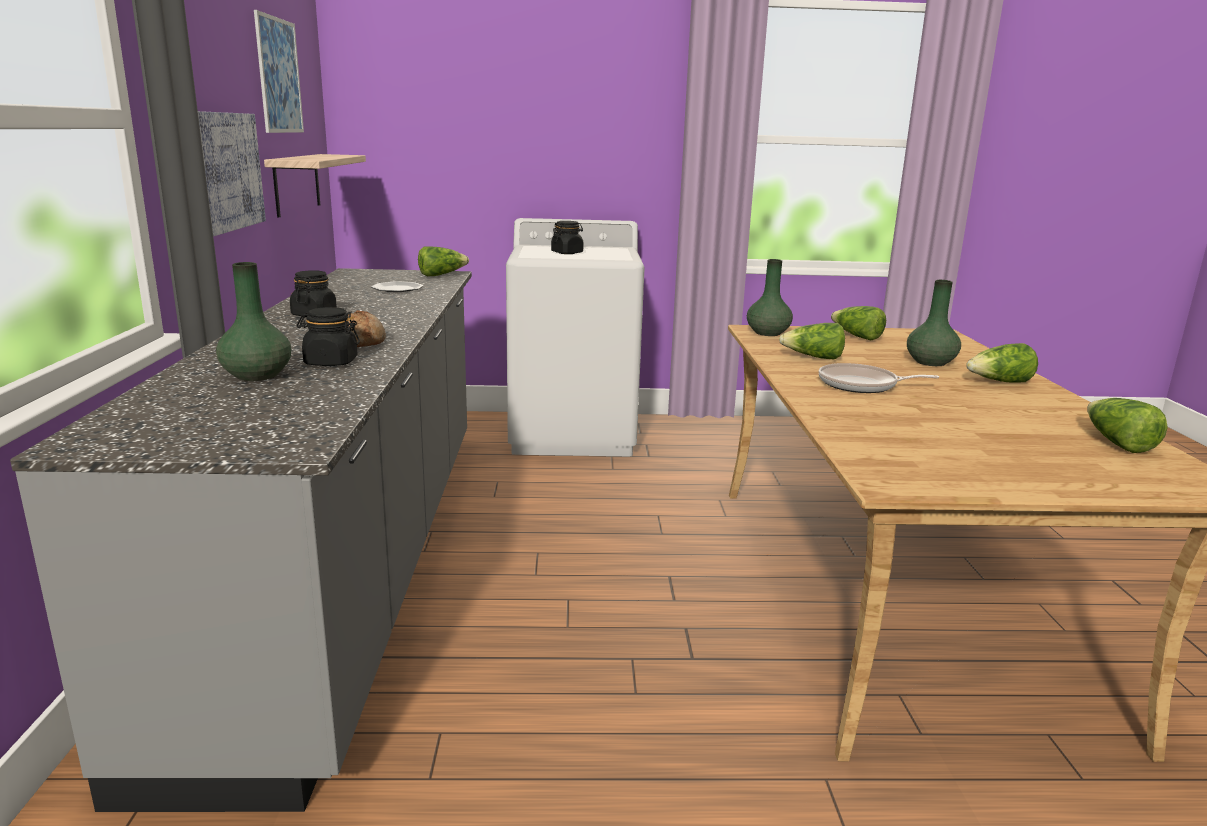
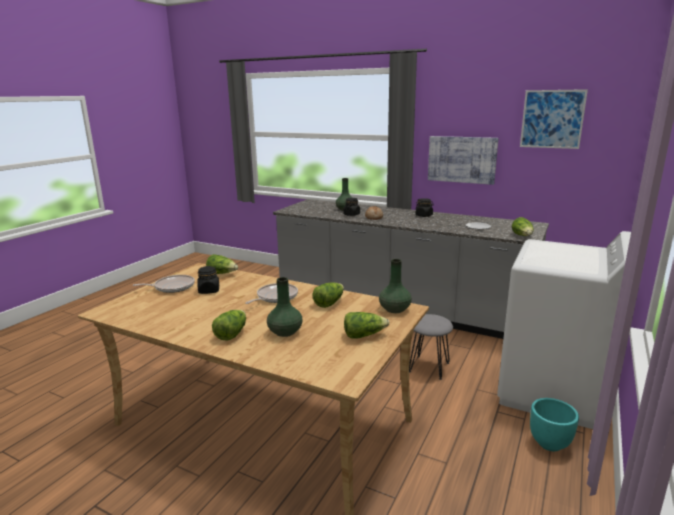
camera: 120 degrees right, 0 degrees up
shelf [264,154,366,217] -> none
black jar [551,221,583,254] -> black jar moved to [197,266,219,294]
lettuce [1087,398,1168,453] -> lettuce moved to [206,254,238,274]
none -> frying pan [132,275,195,293]
none -> grey stool [409,314,453,380]
none -> turquoise planter [530,398,579,451]

